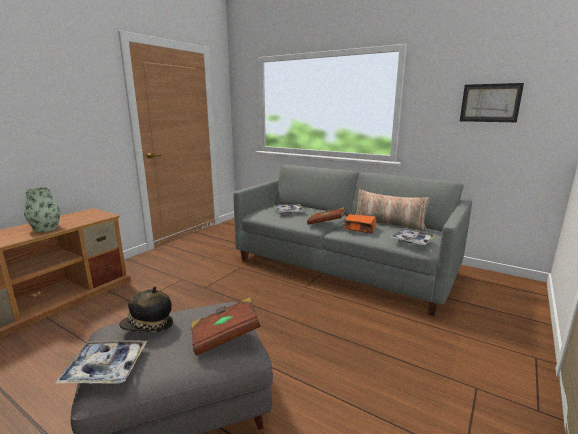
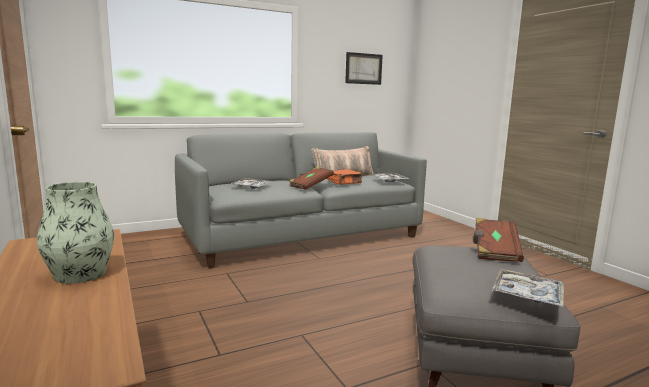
camera: 60 degrees left, 5 degrees down
hat [119,286,173,332] -> none

